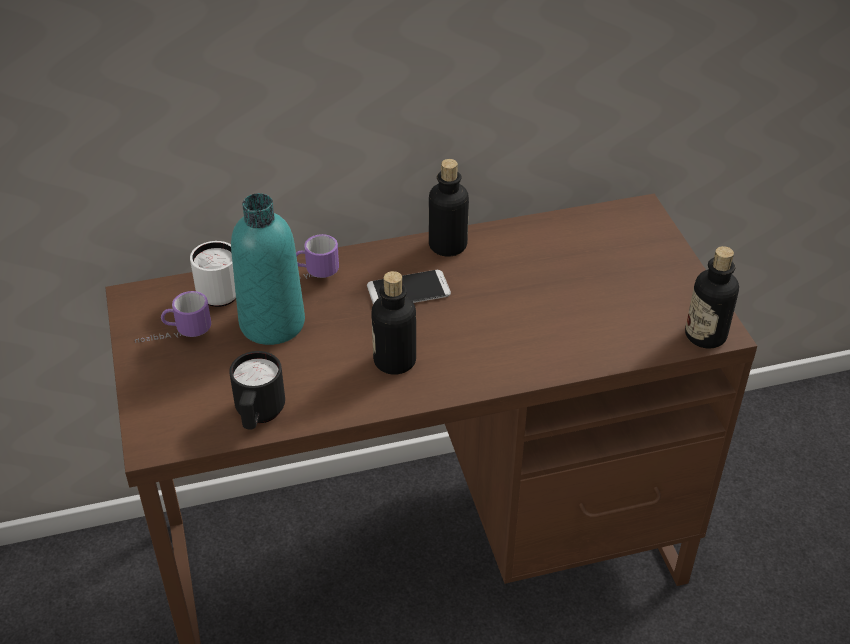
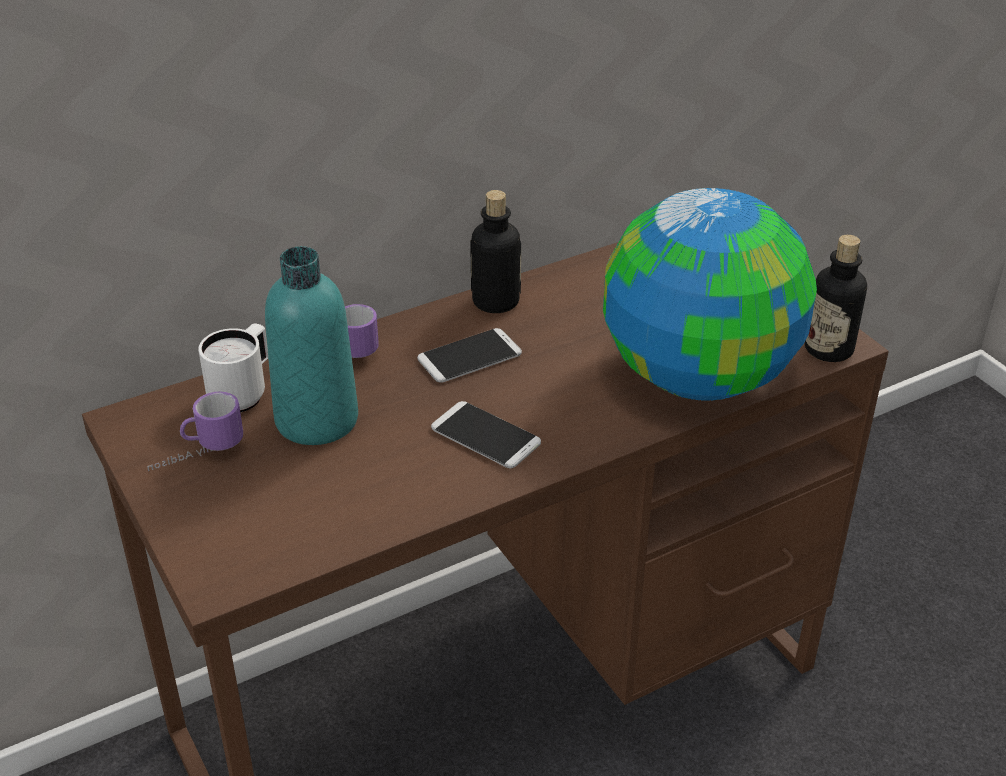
camera: 15 degrees left, 5 degrees down
black mug [229,351,285,430] -> none
bottle [371,271,416,375] -> phone [431,401,541,468]
none -> globe [603,188,817,401]

